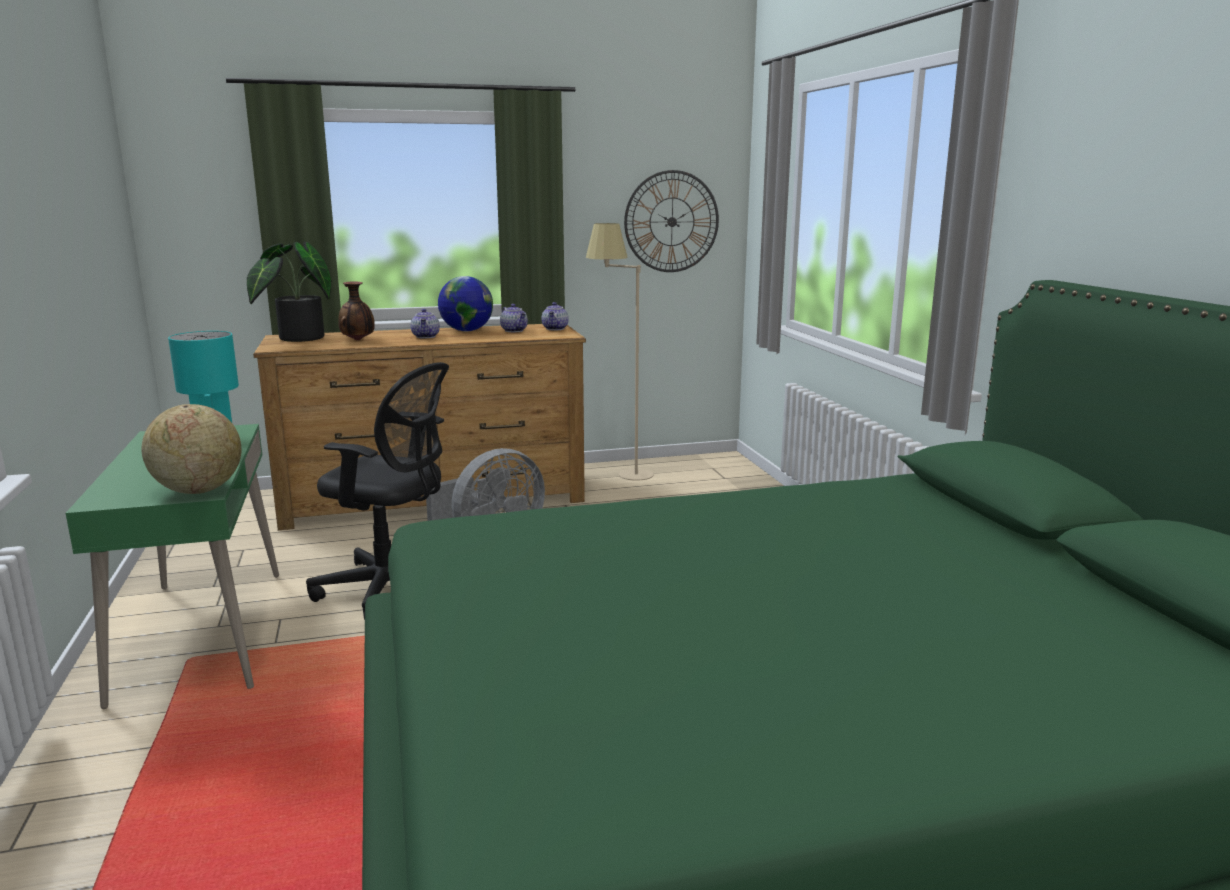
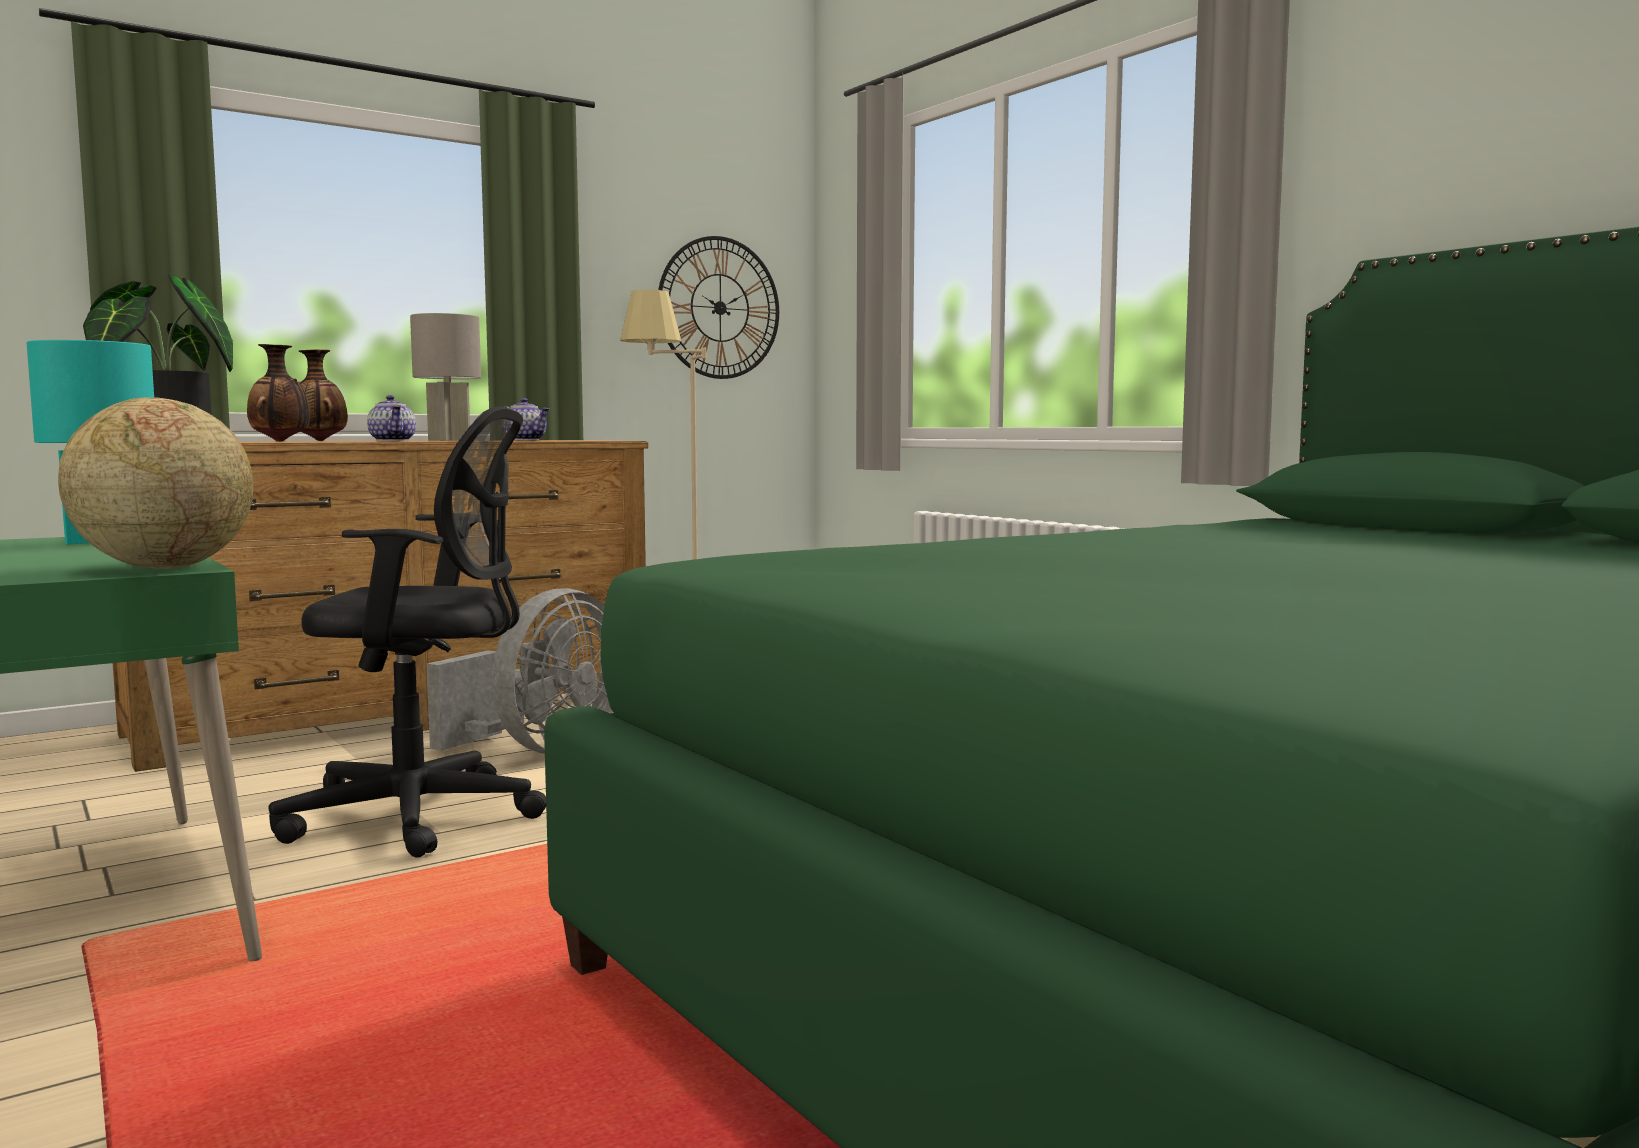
camera: 20 degrees left, 10 degrees down
globe [438,276,493,331] -> grey table lamp [410,313,481,441]
teapot [542,302,569,330] -> none
none -> vase [299,349,348,441]

